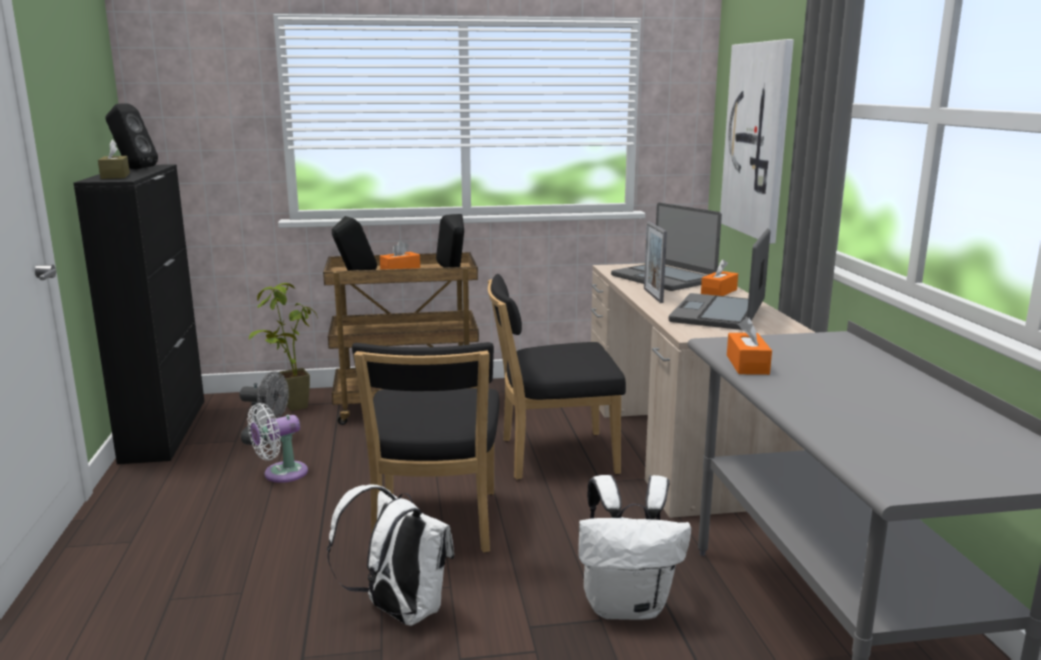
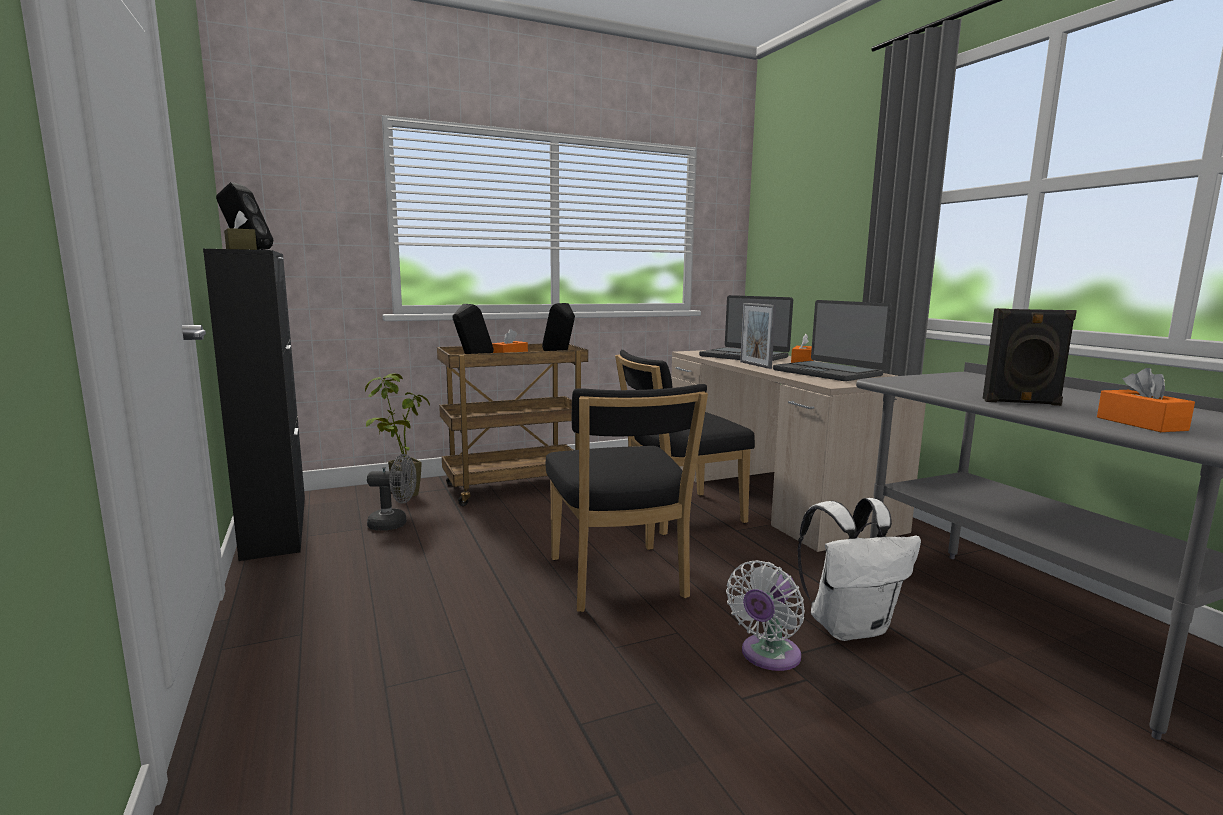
camera: 15 degrees left, 5 degrees down
white fan [247,403,308,483] -> white fan moved to [726,560,805,671]
white backpack [327,485,454,626] -> none
laptop [669,228,770,330] -> laptop turned 45 degrees counterclockwise [773,300,892,381]
picture [720,39,794,244] -> none
orange tissue box [727,317,772,375] -> orange tissue box moved to [1097,368,1195,432]
none -> black speaker [983,308,1077,406]

